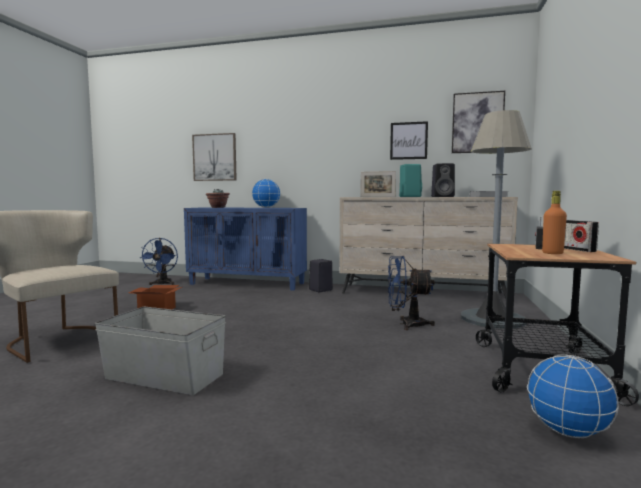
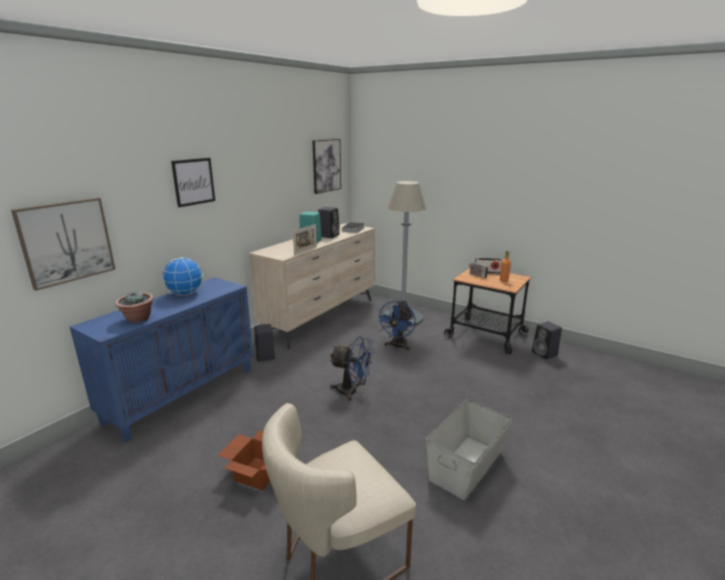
camera: 70 degrees left, 15 degrees up
blue fan [140,238,178,285] -> blue fan moved to [330,336,374,401]
picture [390,121,428,160] -> picture moved to [171,158,215,207]
globe [527,355,619,438] -> black speaker [532,321,562,359]

